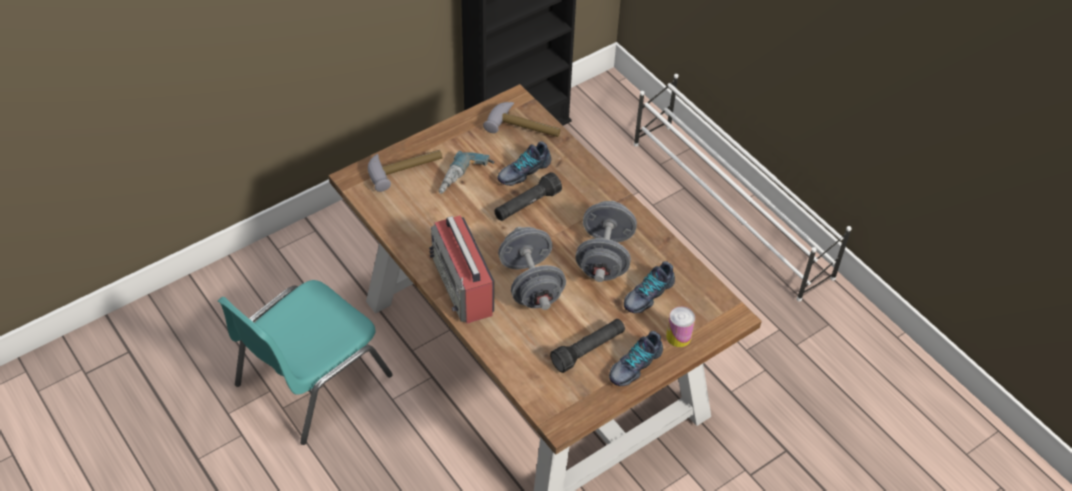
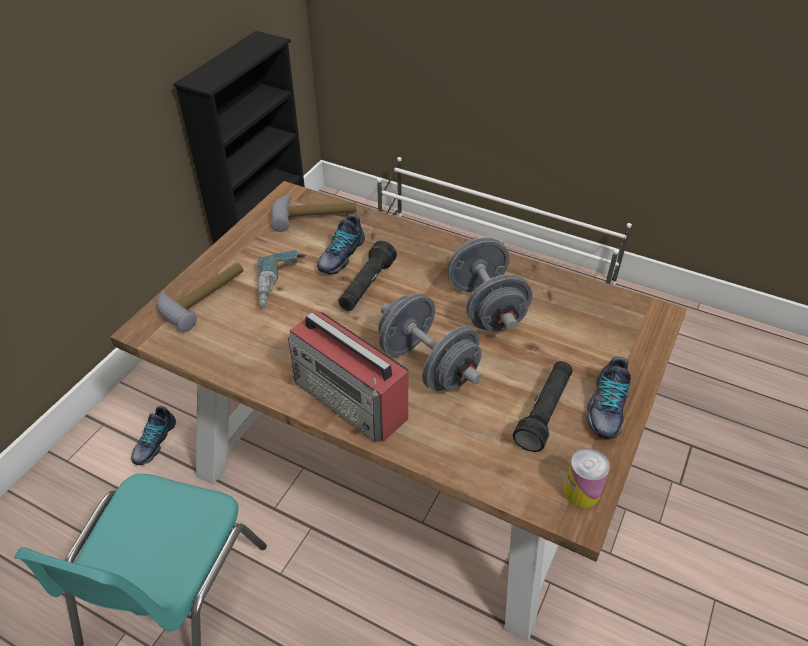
camera: 25 degrees left, 5 degrees down
shoe [624,261,675,313] -> shoe moved to [131,406,176,465]
can [666,307,695,347] -> can moved to [563,448,610,508]

